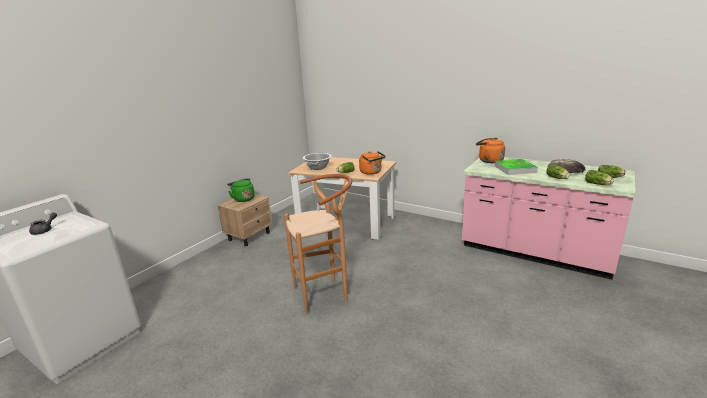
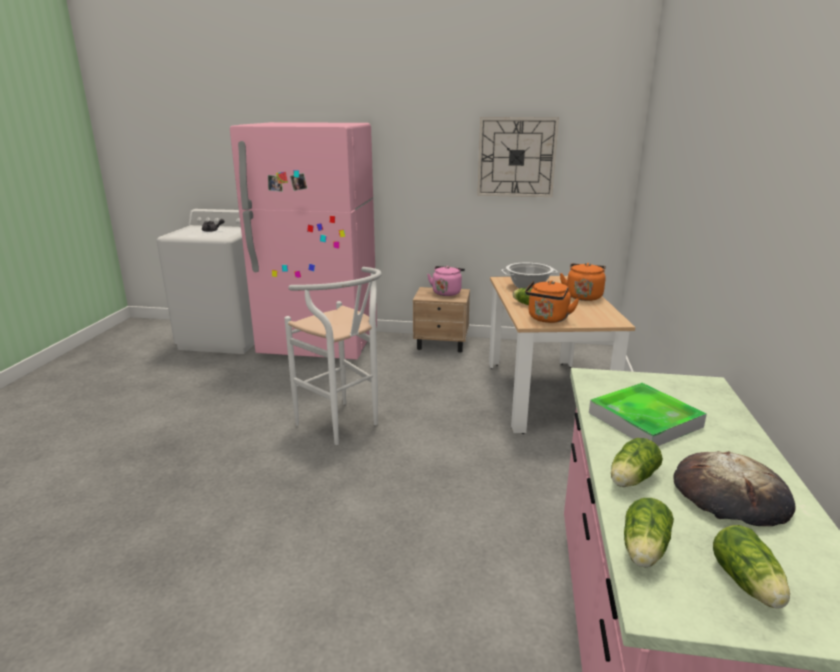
camera: 65 degrees right, 0 degrees up
green kettle [227,179,254,202] -> pink kettle [427,266,465,296]
brown stool [284,174,352,314] -> white stool [285,267,382,445]
orange kettle [476,138,505,163] -> orange kettle moved to [560,263,606,301]
none -> pink fridge [230,122,377,360]
none -> wall clock [477,117,559,197]

